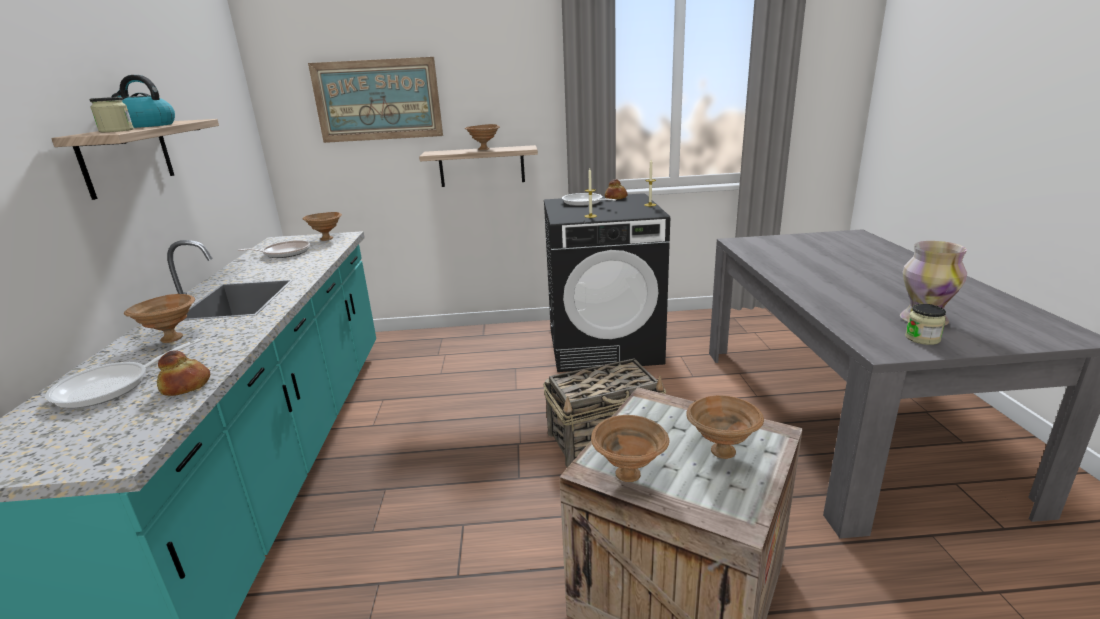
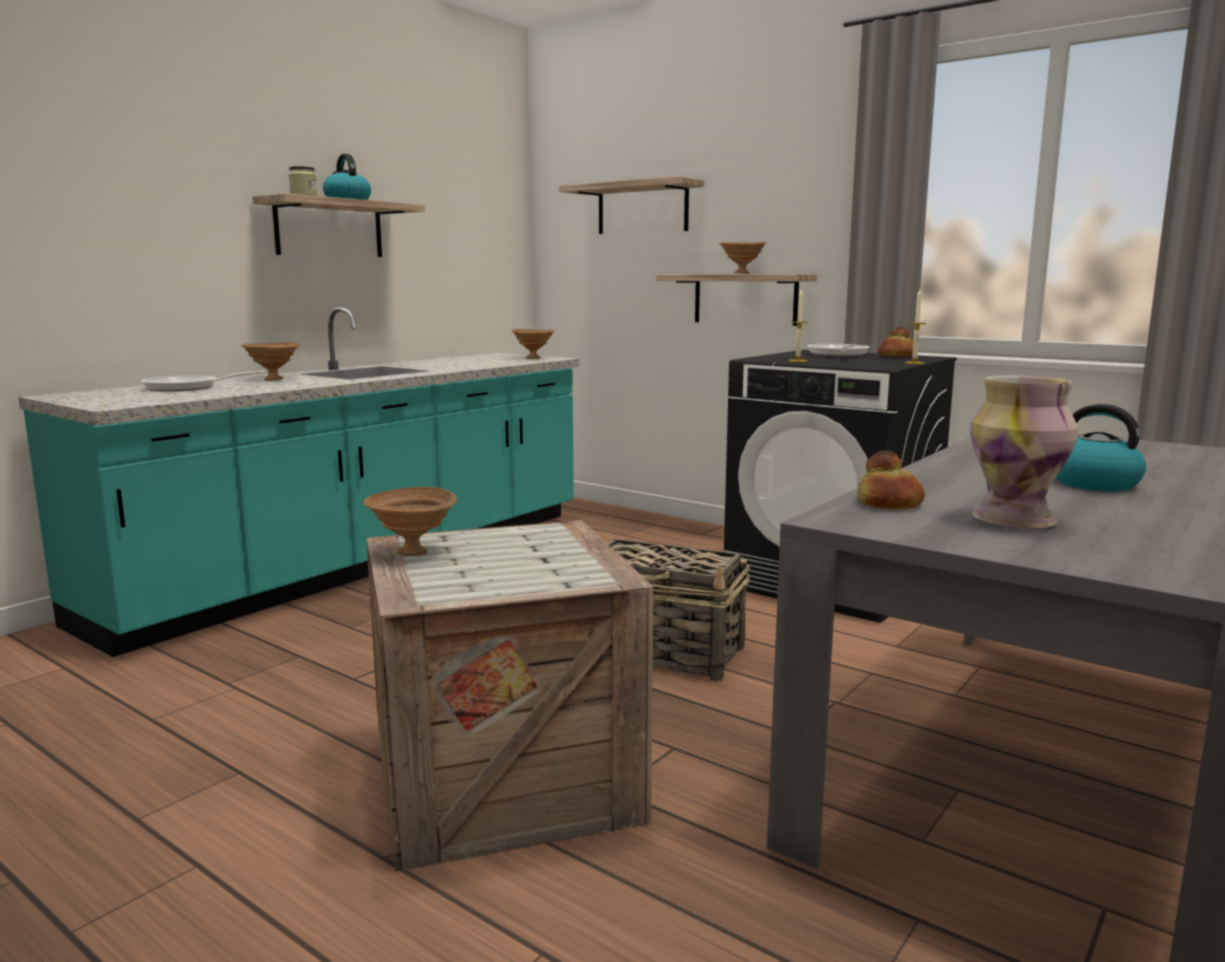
camera: 40 degrees right, 10 degrees down
bread [157,350,210,396] -> bread moved to [857,450,925,509]
frying pan [238,240,310,258] -> none
picture [308,57,443,143] -> shelf [559,176,704,234]
brown bowl [686,395,764,459] -> none
jar [905,304,946,345] -> none
none -> kettle [1056,404,1146,491]

